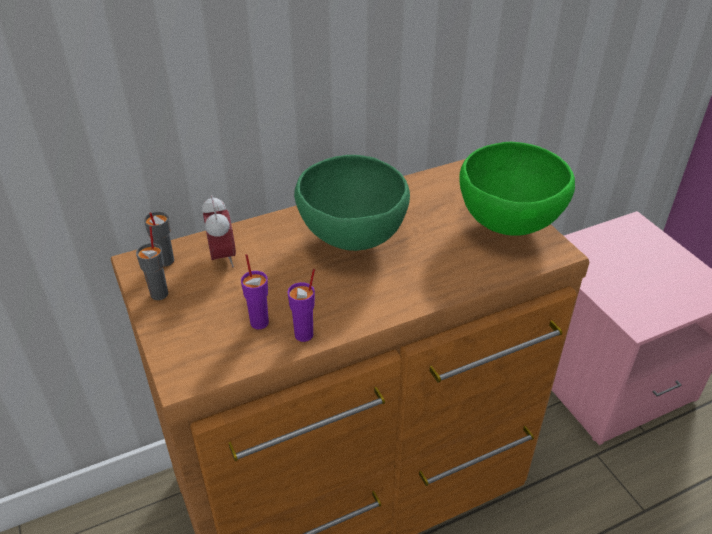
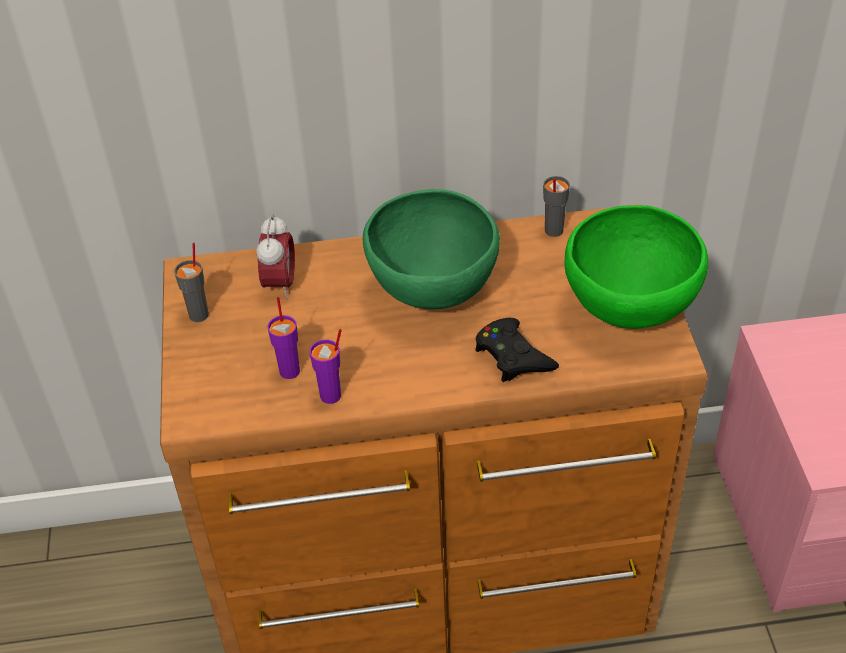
camera: 20 degrees right, 5 degrees up
grey cup [144,211,174,267] -> grey cup moved to [543,176,570,237]
none -> black game controller [475,317,559,382]

